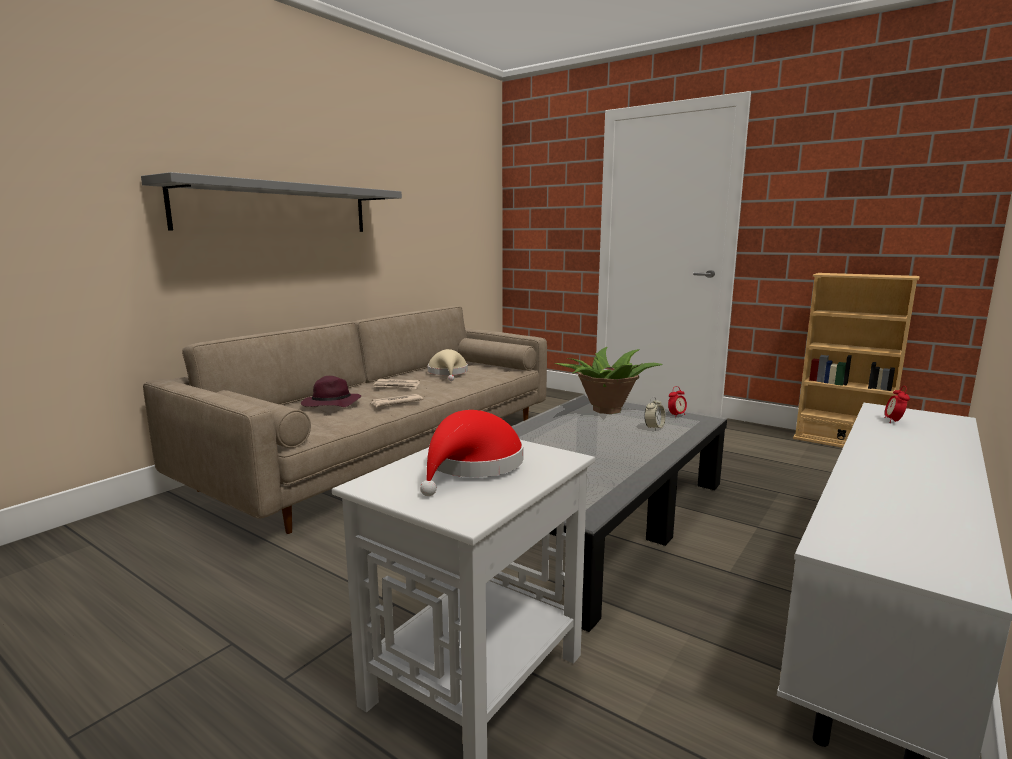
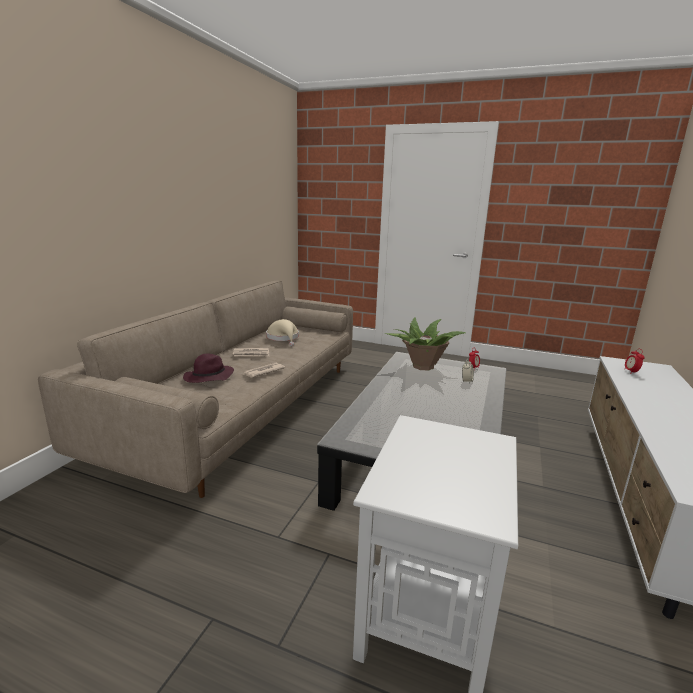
camera: 15 degrees left, 5 degrees up
grey shelf [141,172,402,232] -> none
red hat [420,410,523,496] -> none
beige bookcase [793,273,920,448] -> none

